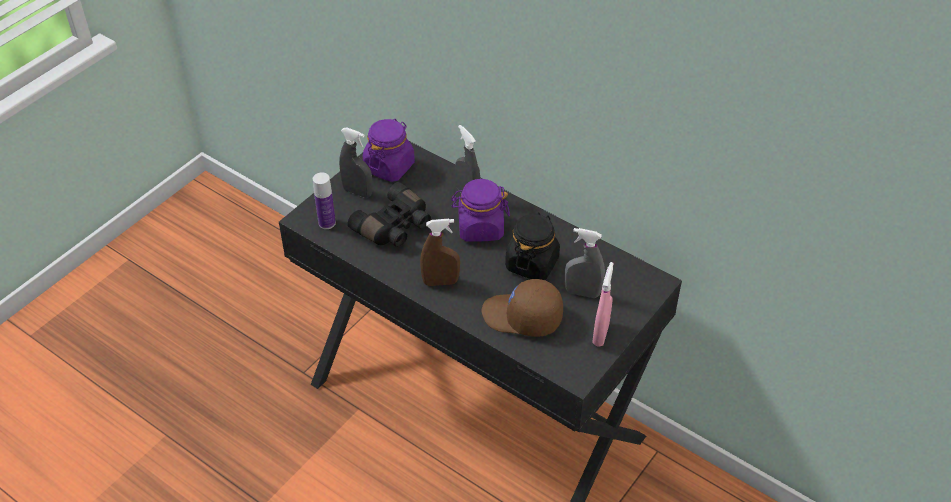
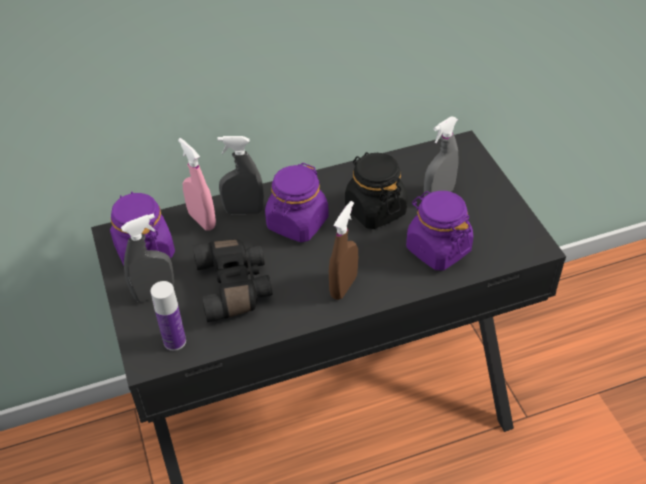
camera: 55 degrees left, 0 degrees up
brown cap [482,279,563,337] -> purple jar [406,191,473,270]
pink spray bottle [593,262,614,347] -> pink spray bottle moved to [178,138,216,231]

